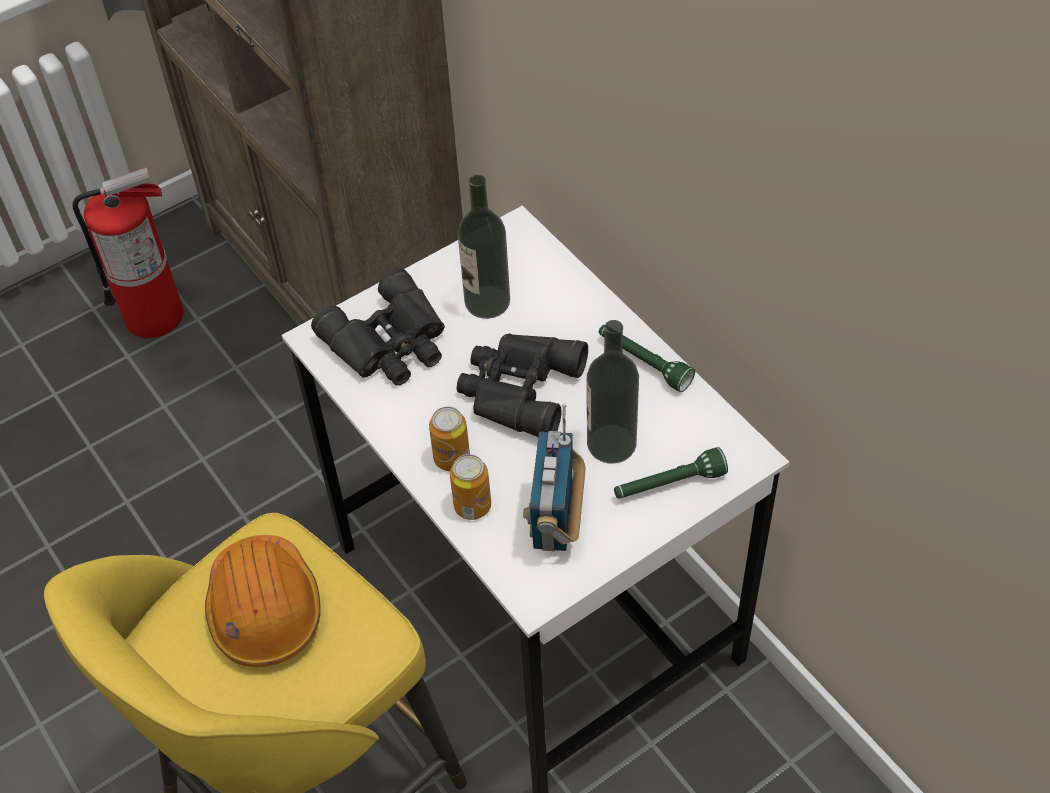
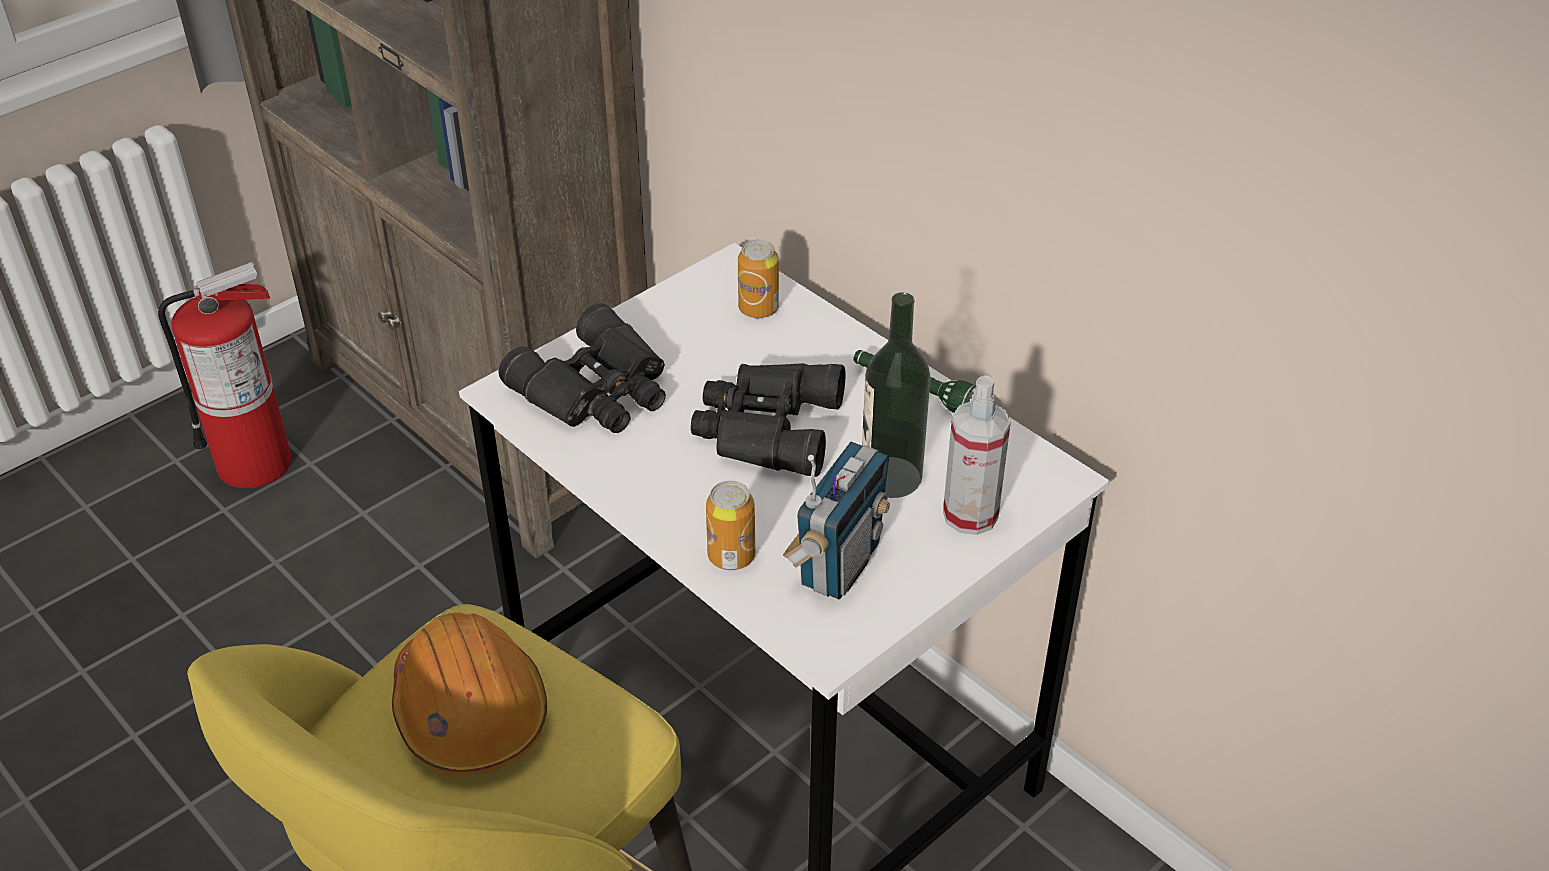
camera: 10 degrees left, 10 degrees down
can [429,406,470,471] -> can moved to [738,240,779,318]
bottle [458,175,510,319] -> none
radio [523,404,586,551] -> radio turned 150 degrees counterclockwise [783,442,890,599]
green flashlight [614,447,728,499] -> spray bottle [943,376,1011,535]

